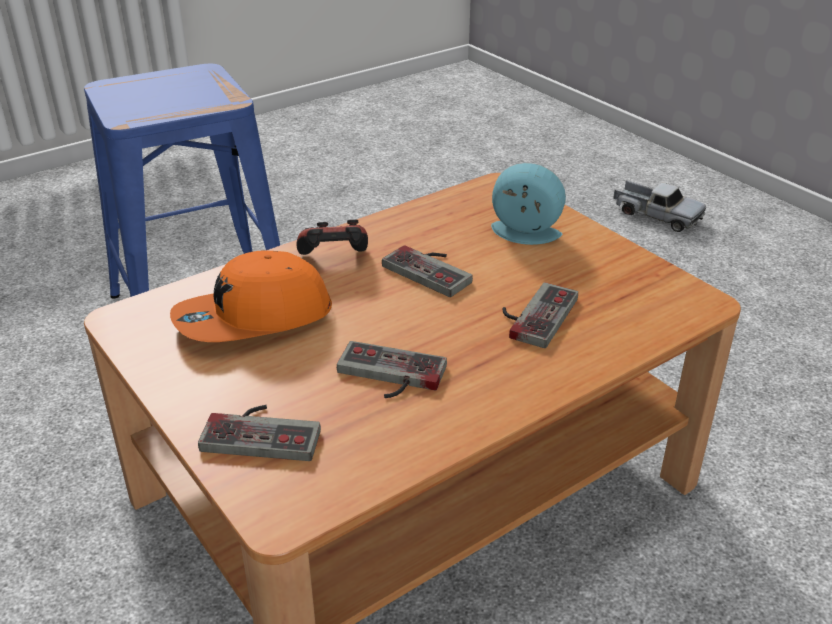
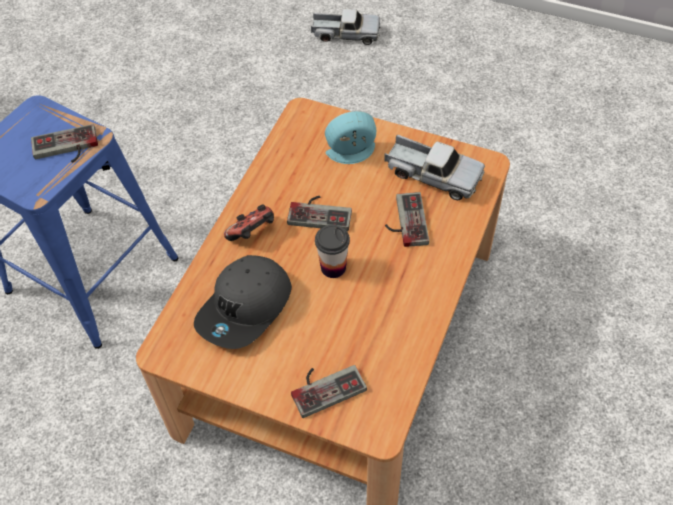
camera: 30 degrees left, 20 degrees up
orange cap [170,251,332,342] -> grey cap [194,255,292,349]
game controller [337,341,447,398] -> game controller moved to [31,124,98,163]
none -> cup [315,225,350,278]
none -> toy truck [384,134,485,200]

